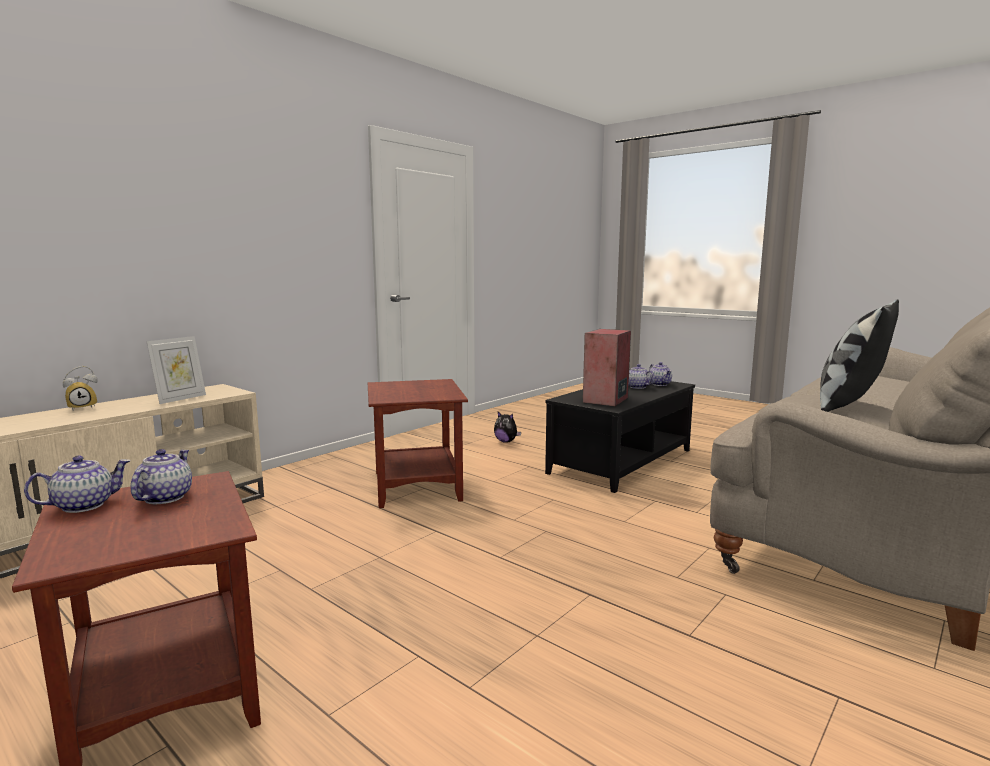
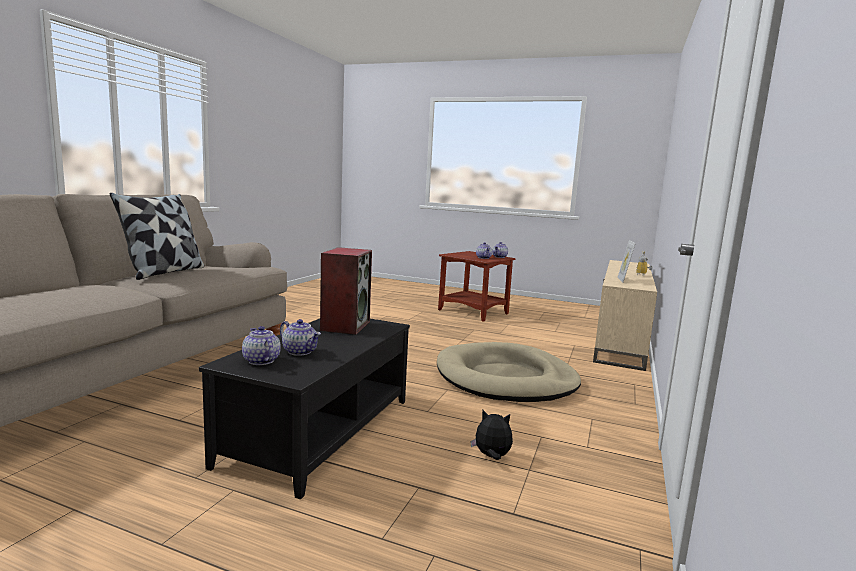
camera: 160 degrees right, 0 degrees up
brown side table [368,379,468,508] -> beige dog bed [437,342,581,402]

